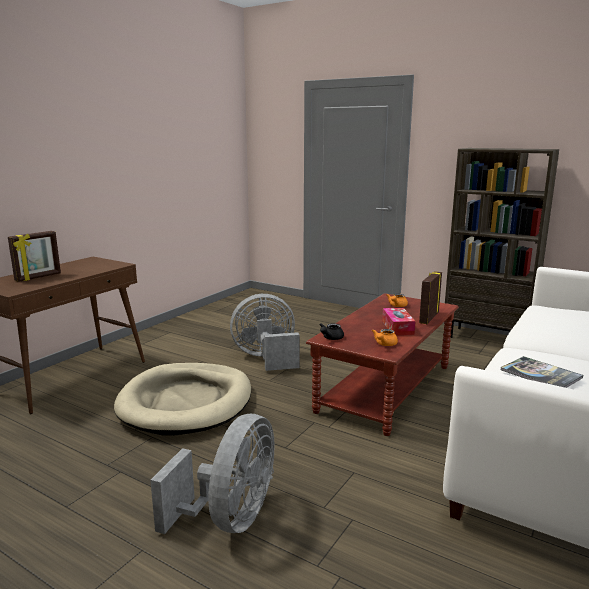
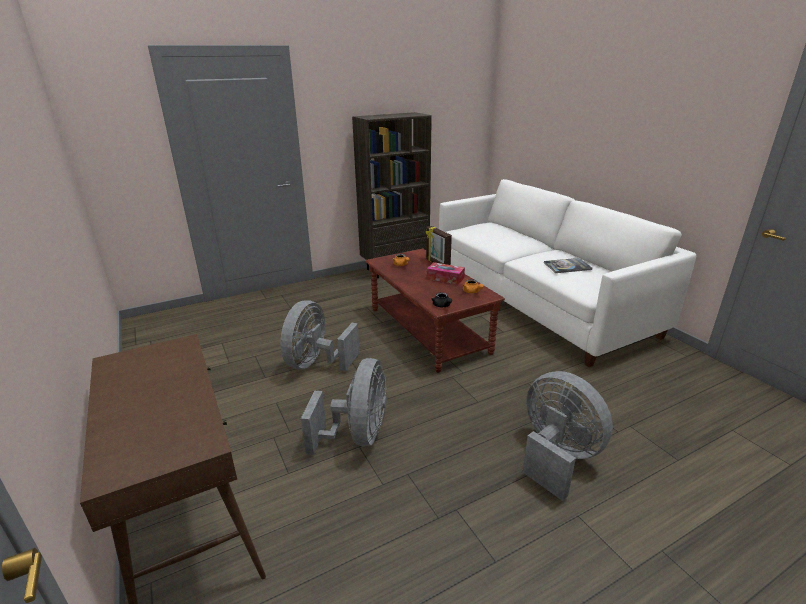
camera: 60 degrees left, 10 degrees up
picture frame [8,231,61,282] -> none
beige dog bed [114,363,251,436] -> grey fan [301,358,387,455]

